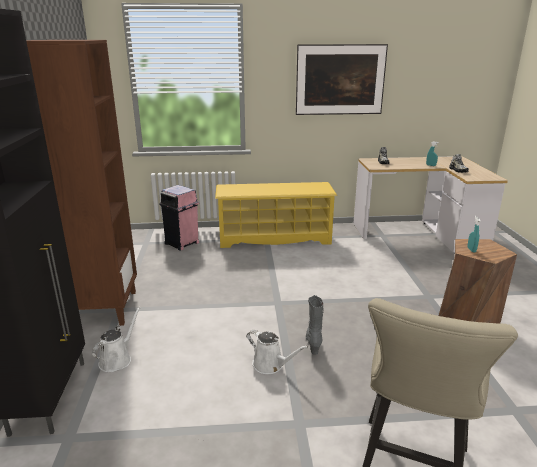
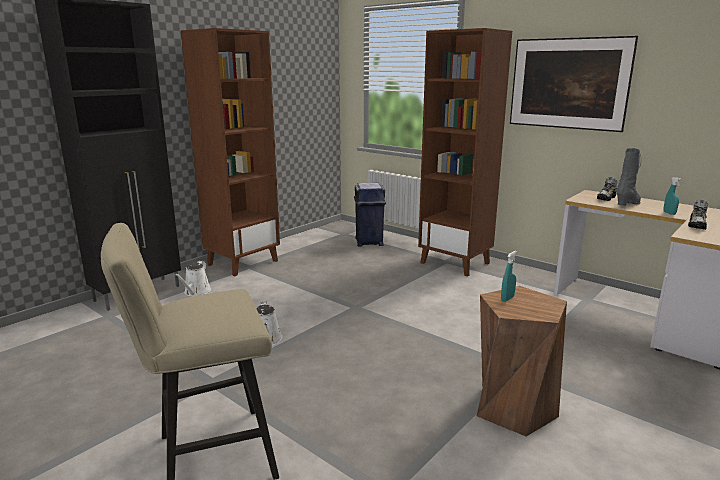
camera: 45 degrees right, 5 degrees down
white watering can [92,307,141,372] -> white watering can turned 120 degrees clockwise [174,261,211,296]
pink trash can [159,185,199,251] -> blue trash can [354,183,386,247]
yellow shoe rack [215,182,337,248] -> brown bookcase [418,28,512,276]
grey boot [306,295,324,355] -> grey boot moved to [616,148,641,206]

